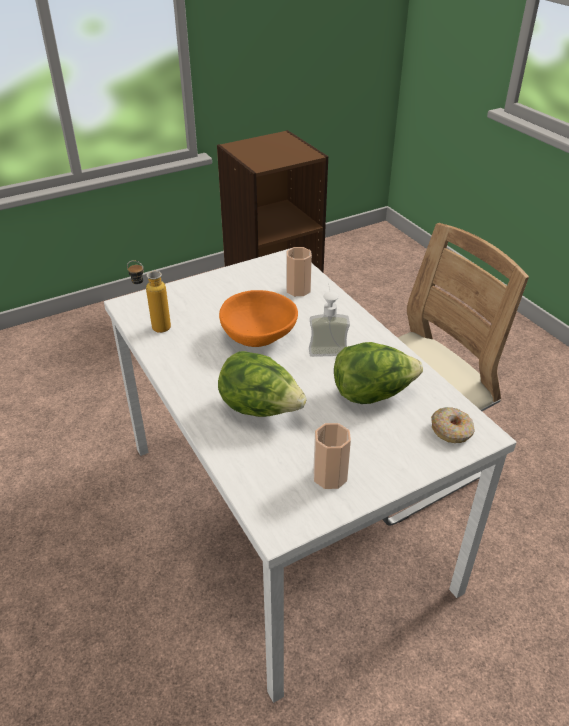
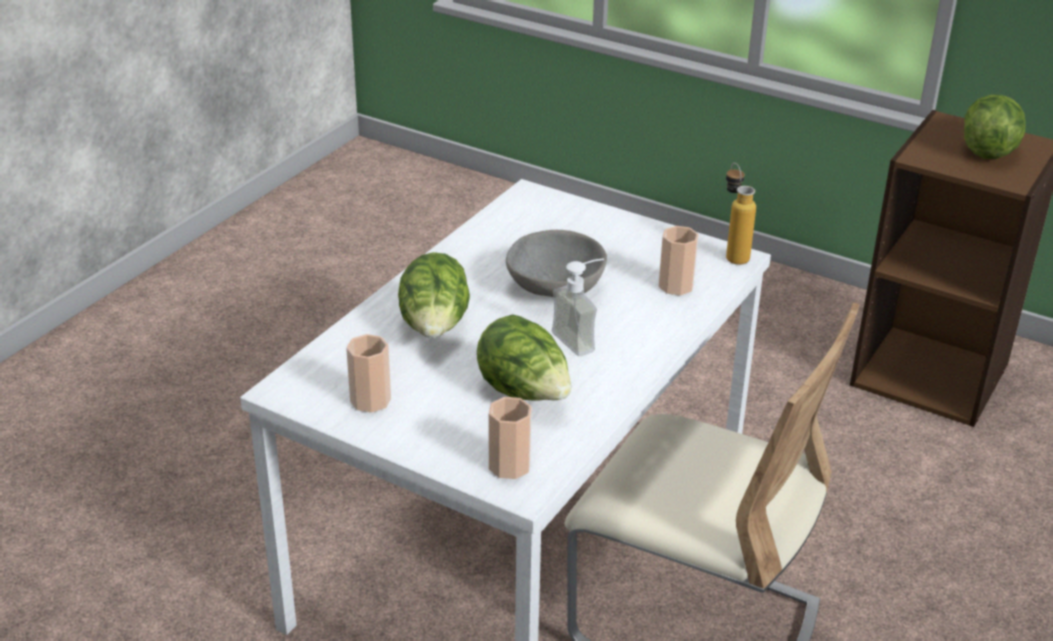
camera: 60 degrees right, 5 degrees down
bottle [127,260,171,333] -> bottle moved to [726,163,756,265]
orange bowl [219,290,298,347] -> grey bowl [506,230,607,297]
donut [431,407,475,443] -> cup [489,397,532,479]
none -> lettuce [964,95,1026,159]

